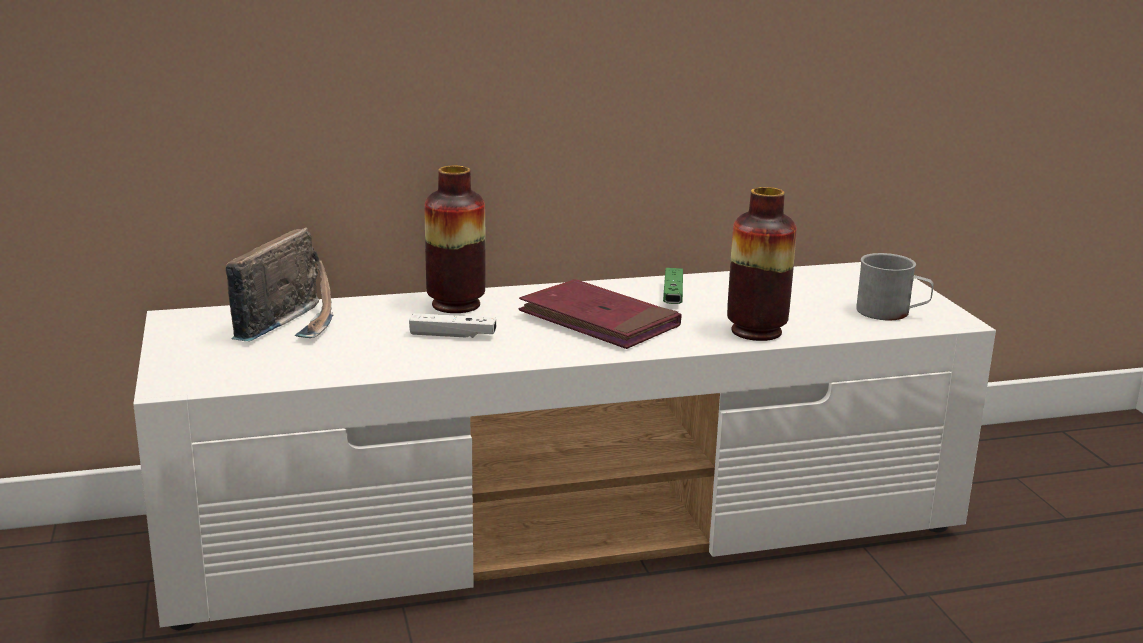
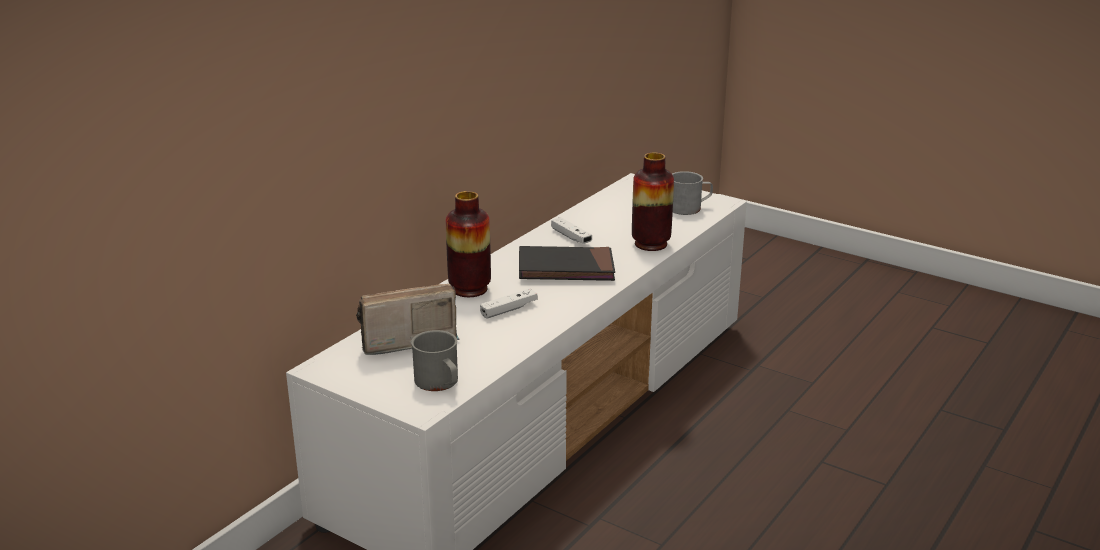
camera: 40 degrees left, 5 degrees up
radio [225,228,333,341] -> radio turned 90 degrees counterclockwise [356,283,459,355]
red book [519,279,682,349] -> black book [519,246,615,281]
green game controller [663,268,683,304] -> white game controller [551,217,592,244]
none -> grey mug [411,330,458,391]

